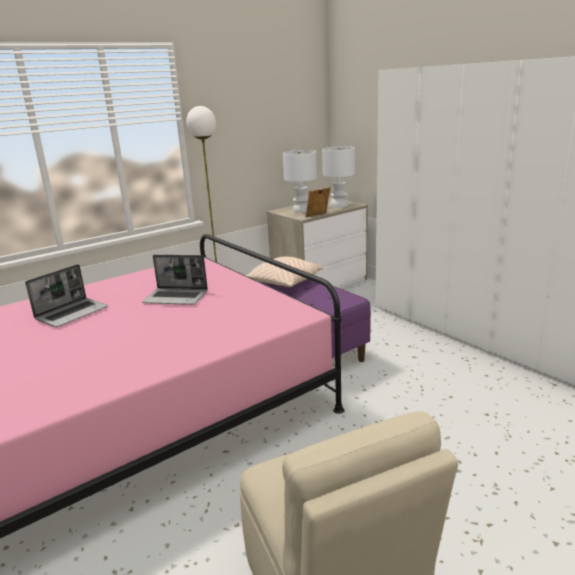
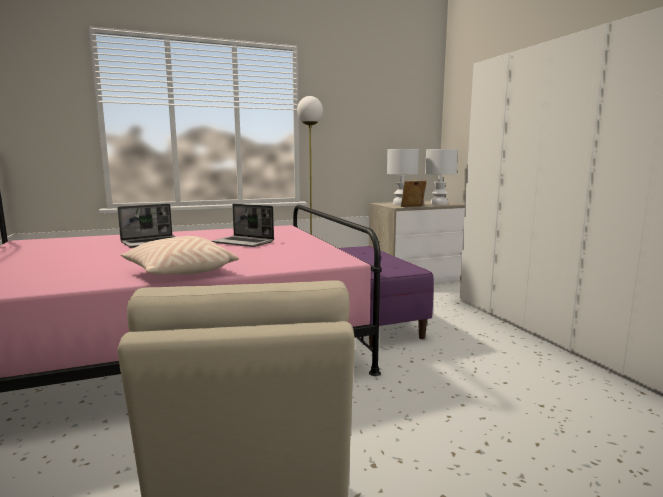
camera: 15 degrees right, 10 degrees down
beige pillow [246,257,324,287] -> beige pillow moved to [121,236,239,275]

